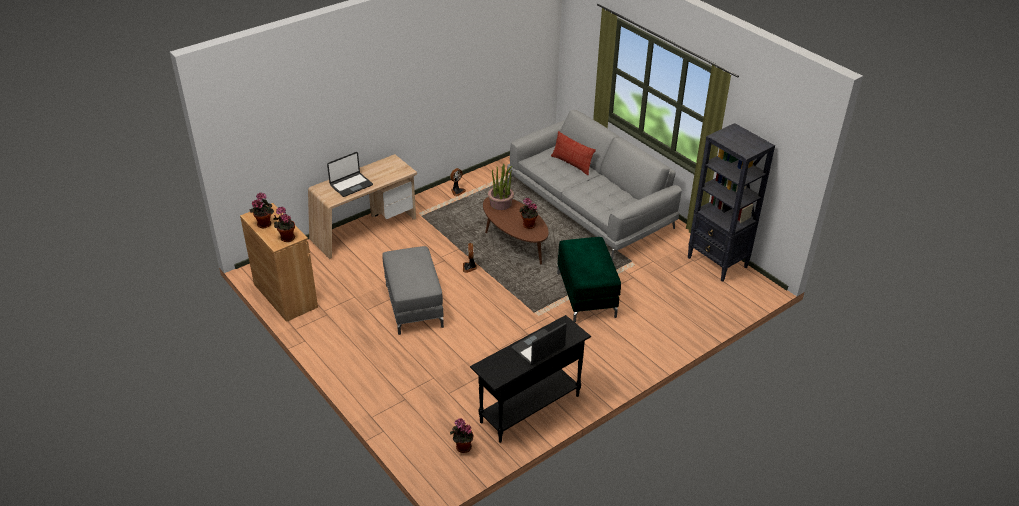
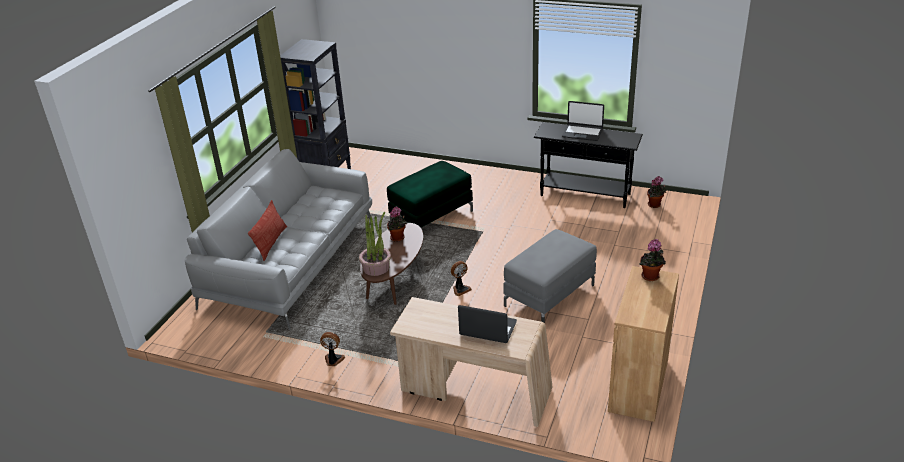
camera: 120 degrees left, 5 degrees down
potted plant [249,192,274,228] -> none

